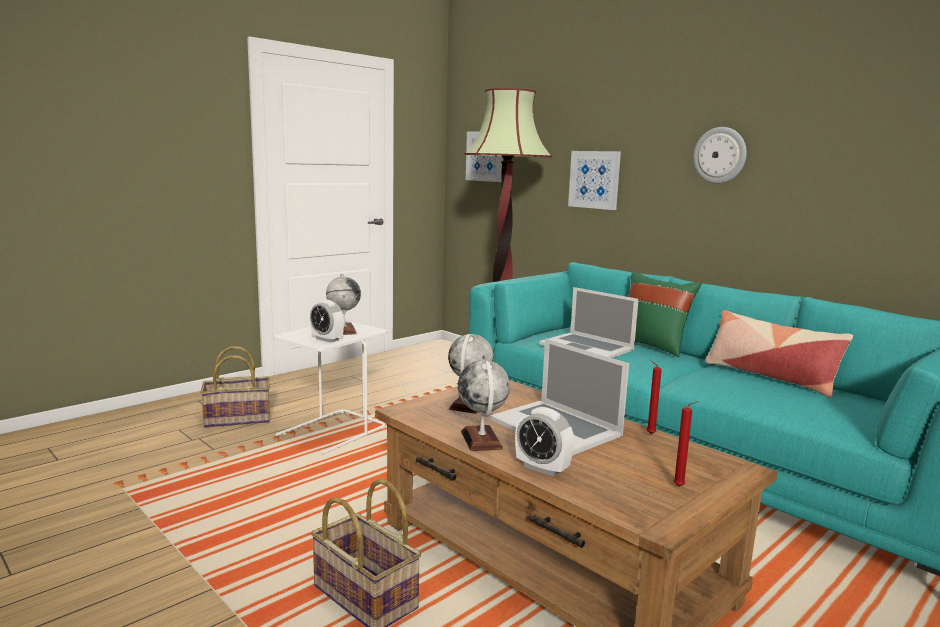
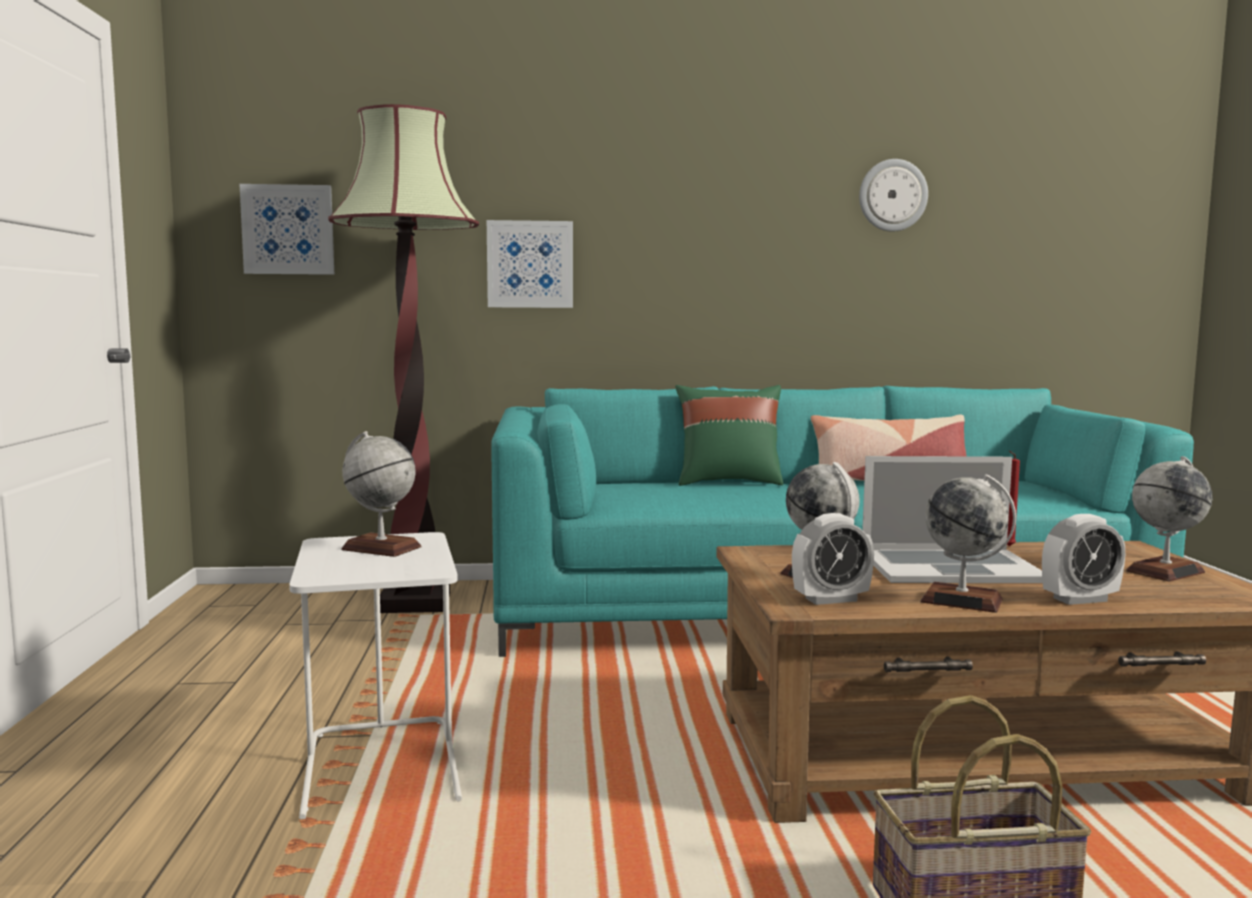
camera: 50 degrees left, 5 degrees down
basket [200,346,270,428] -> none
alarm clock [310,300,344,343] -> alarm clock moved to [792,513,874,605]
laptop [539,287,639,358] -> none
red candle [673,401,699,487] -> globe [1126,456,1213,581]
wall clock [693,127,747,183] -> wall clock moved to [859,159,928,232]

